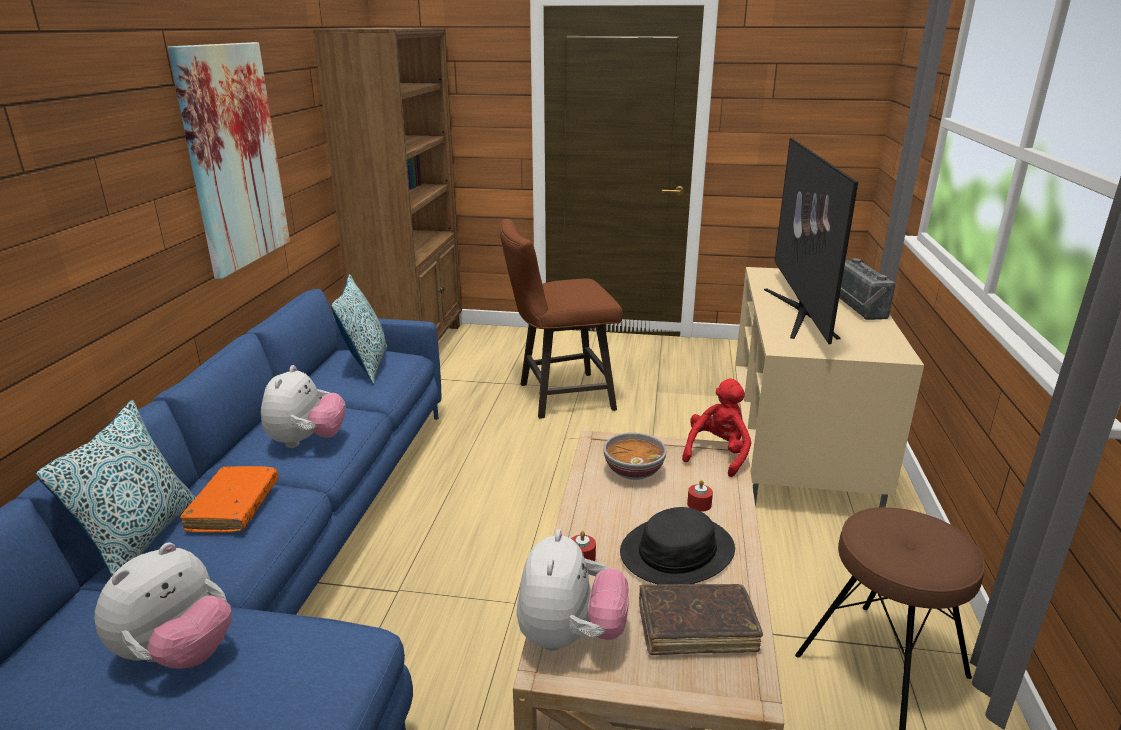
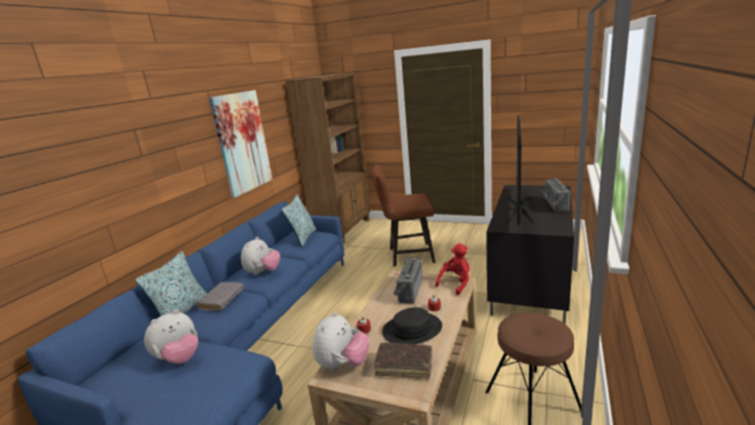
camera: 15 degrees right, 5 degrees down
orange book [180,466,278,532] -> grey book [197,282,244,311]
bowl [603,433,666,480] -> radio [393,258,423,304]
beige tv stand [735,267,924,507] -> black tv stand [486,185,574,324]

